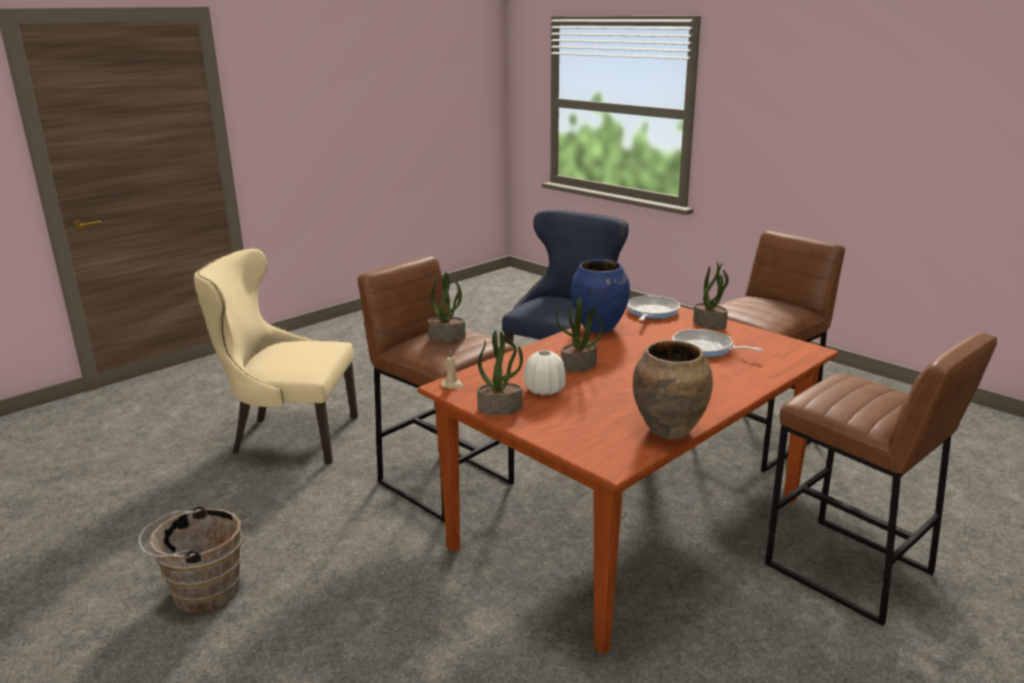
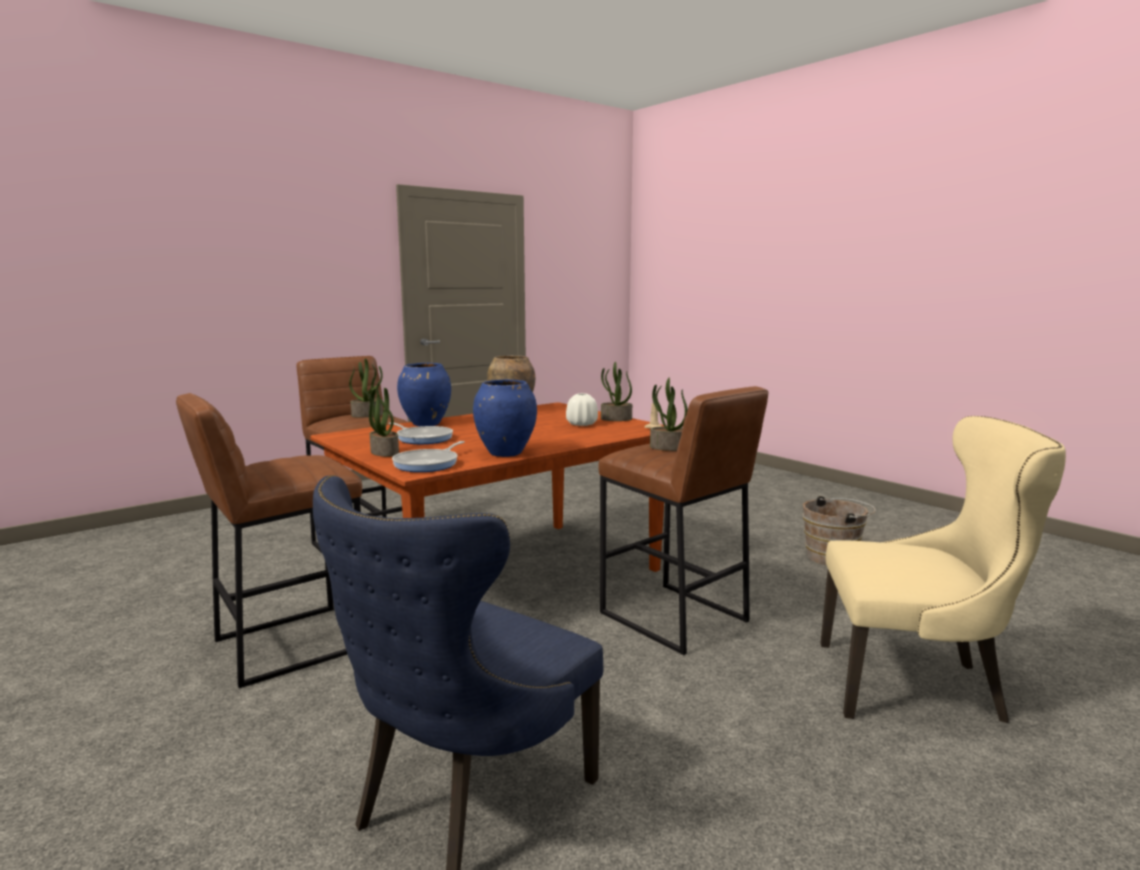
camera: 175 degrees left, 10 degrees down
potted plant [556,297,603,372] -> potted plant moved to [349,358,383,418]
none -> blue vase [397,363,451,426]

